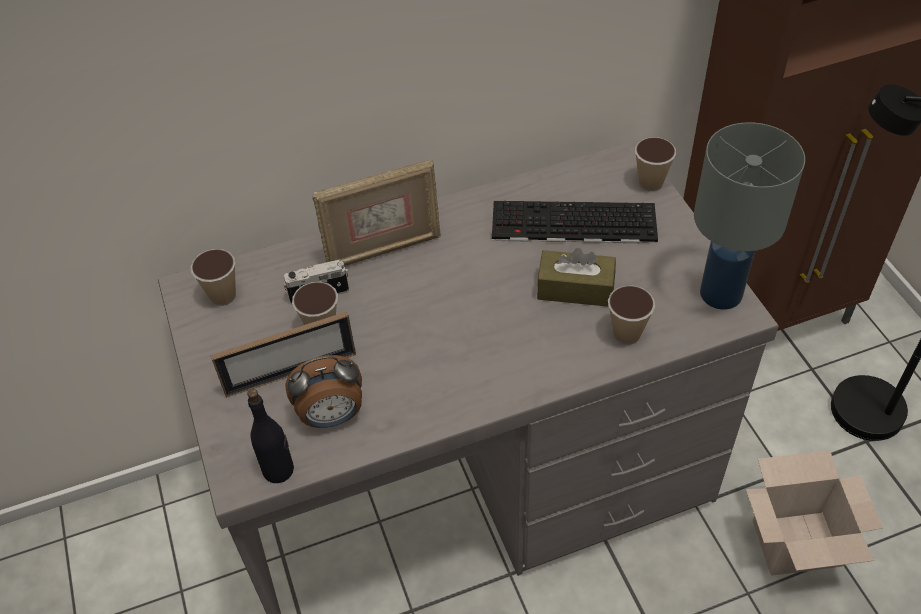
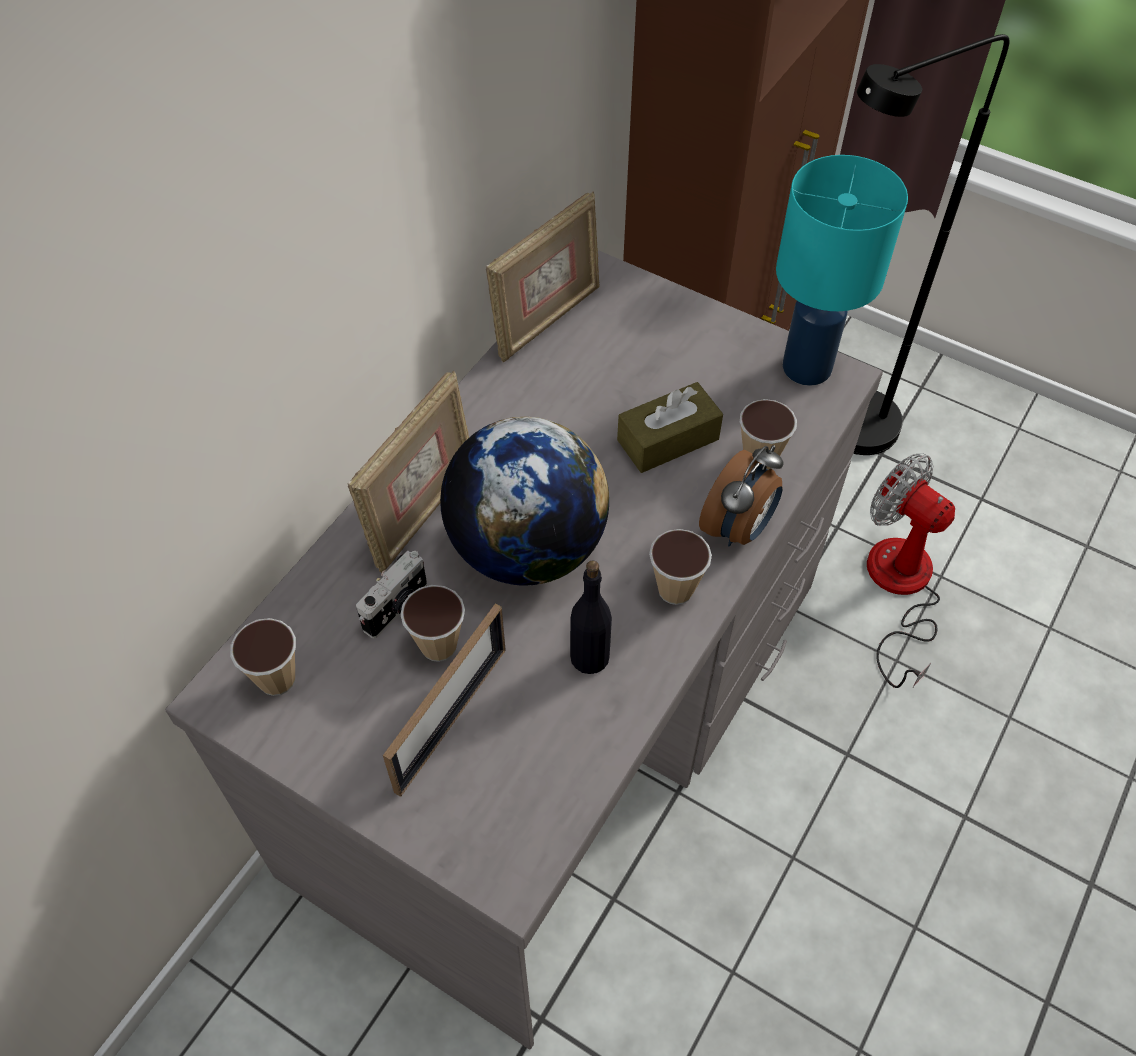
camera: 40 degrees left, 5 degrees up
black bottle [247,389,294,483] -> black bottle moved to [570,561,612,674]
alarm clock [285,355,362,428] -> alarm clock moved to [699,445,783,547]
keyboard [492,201,658,243] -> none
cup [635,137,676,191] -> cup moved to [649,529,712,605]
grey table lamp [694,122,805,310] -> turquoise table lamp [776,155,908,386]
cardboard box [746,450,883,576] -> fan [867,454,955,688]
none -> globe [440,417,609,586]
none -> picture frame [486,192,600,362]

